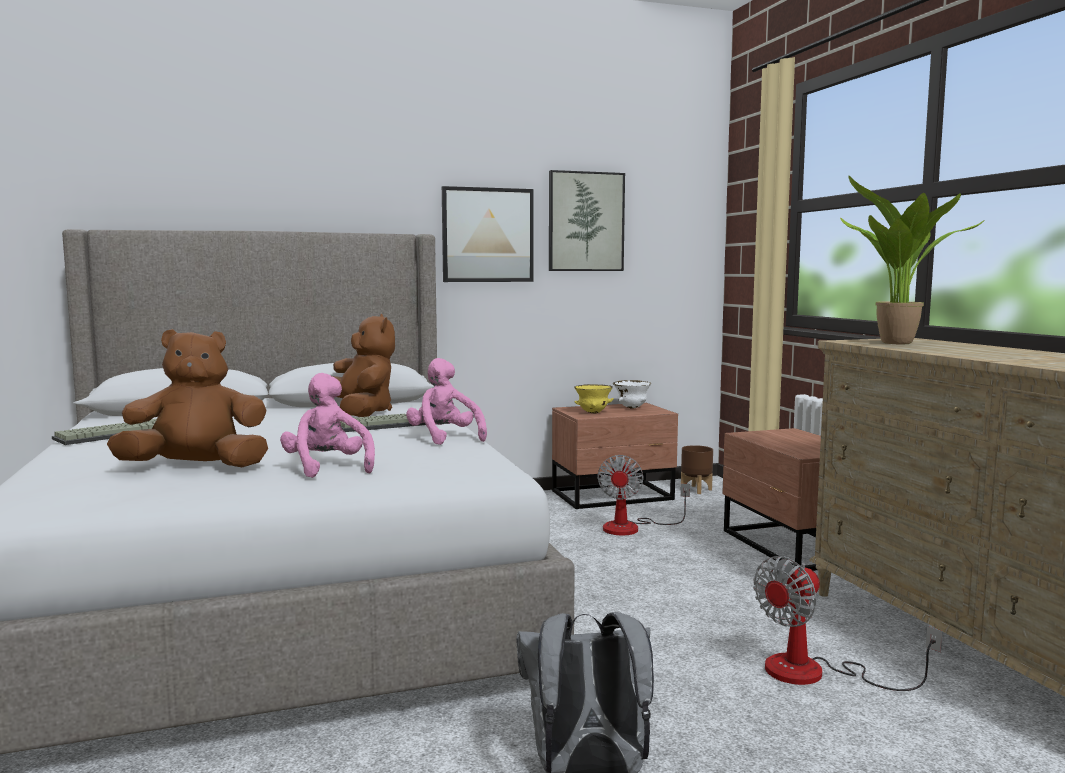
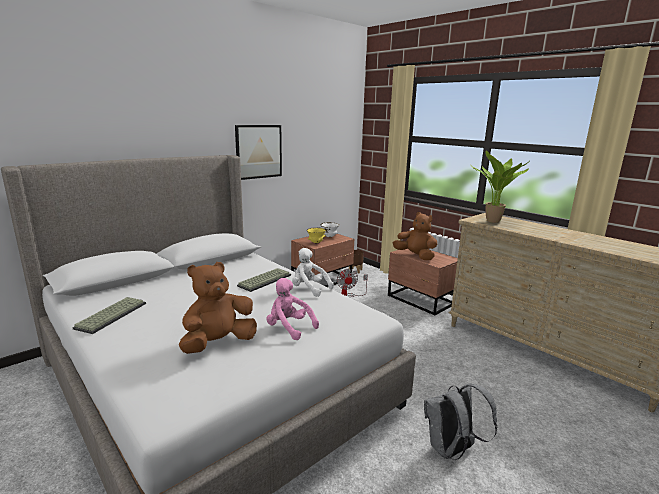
camera: 25 degrees left, 10 degrees up
brown plush toy [332,314,395,417] -> brown plush toy moved to [393,212,437,260]
pink plush toy [406,358,487,445] -> white plush toy [292,248,334,297]
picture [549,170,625,271] -> none
fan [753,556,942,691] -> none

